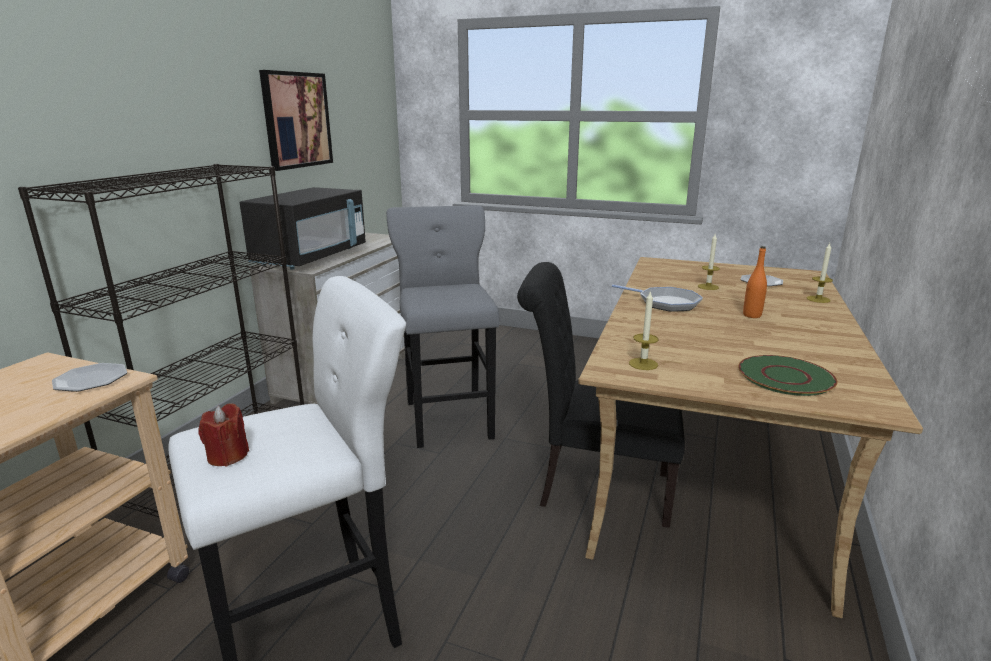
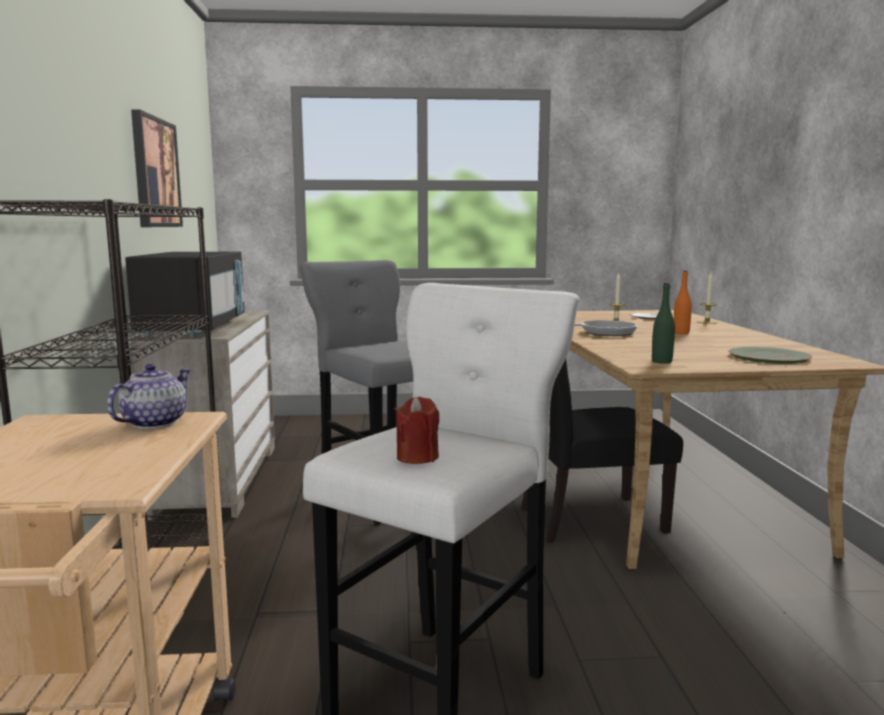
camera: 25 degrees left, 10 degrees down
plate [52,363,127,392] -> teapot [107,364,191,429]
candle [629,290,659,370] -> green bottle [652,283,675,364]

